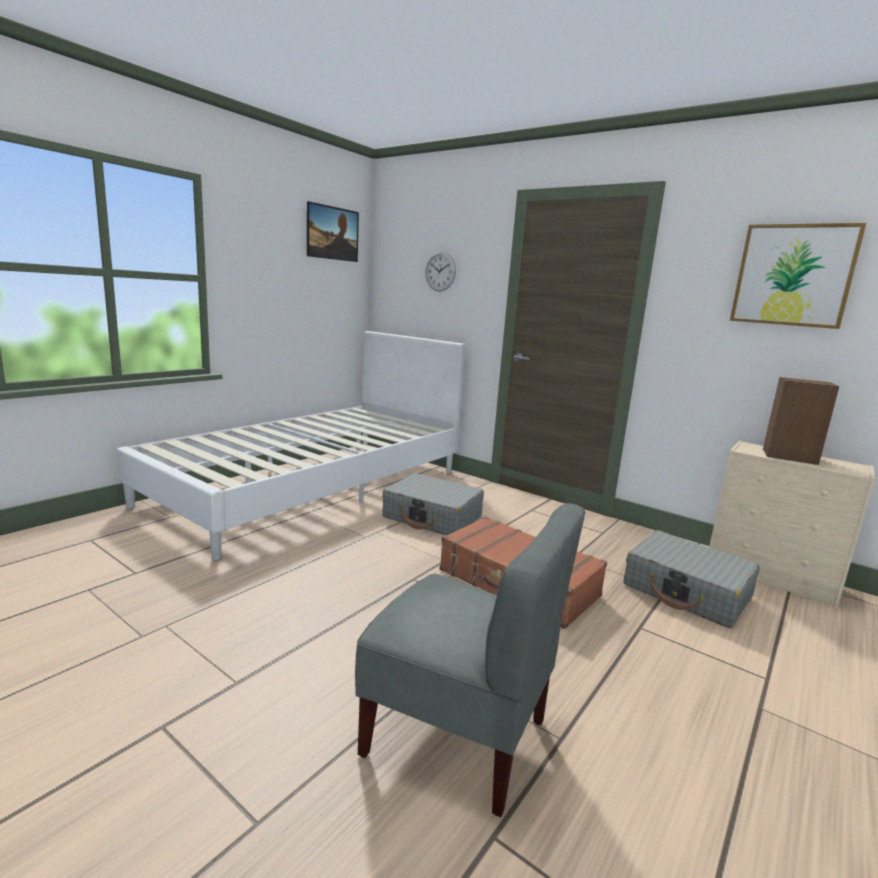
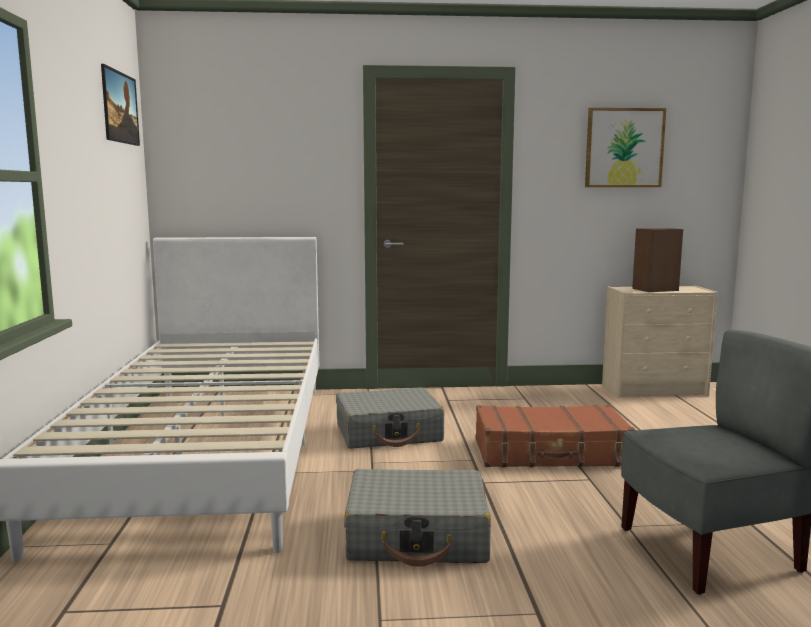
camera: 40 degrees left, 5 degrees down
wall clock [425,251,456,292] -> none
grey suitcase [624,530,760,628] -> grey suitcase moved to [344,469,491,567]

